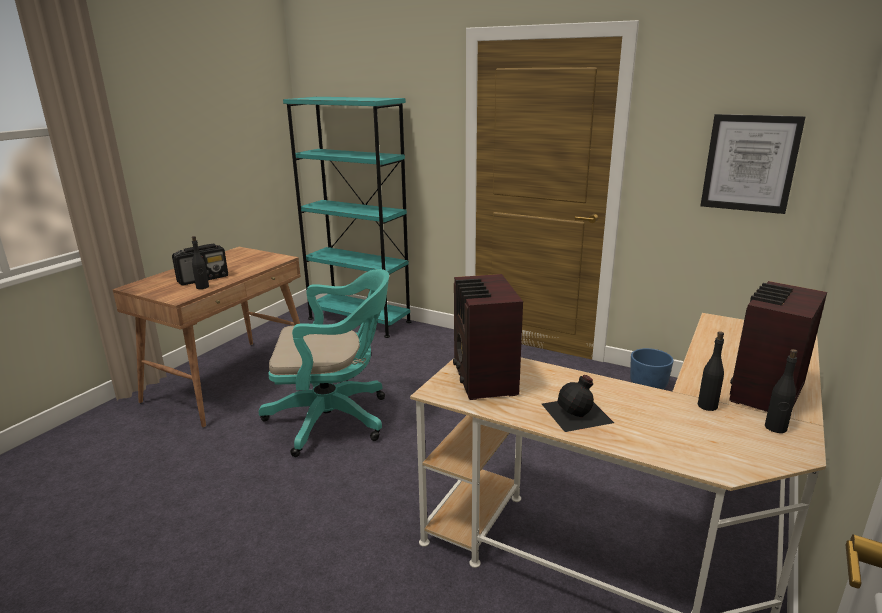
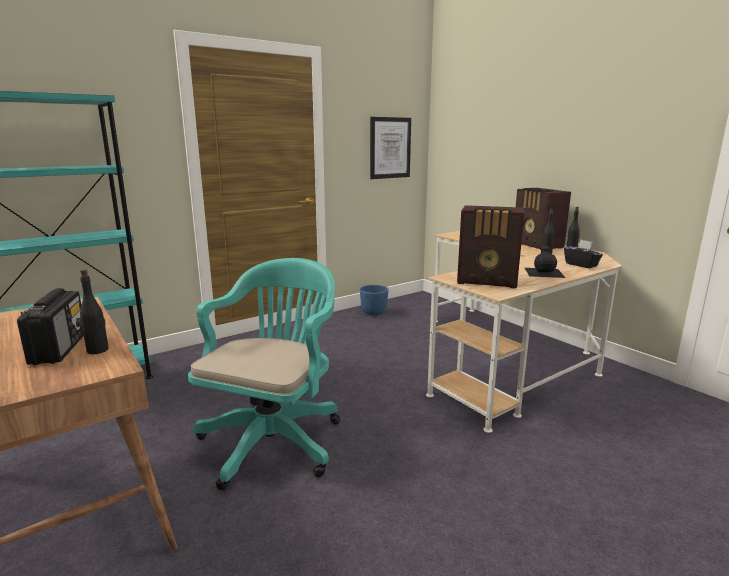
camera: 65 degrees left, 5 degrees down
none -> black tissue box [564,240,603,268]

